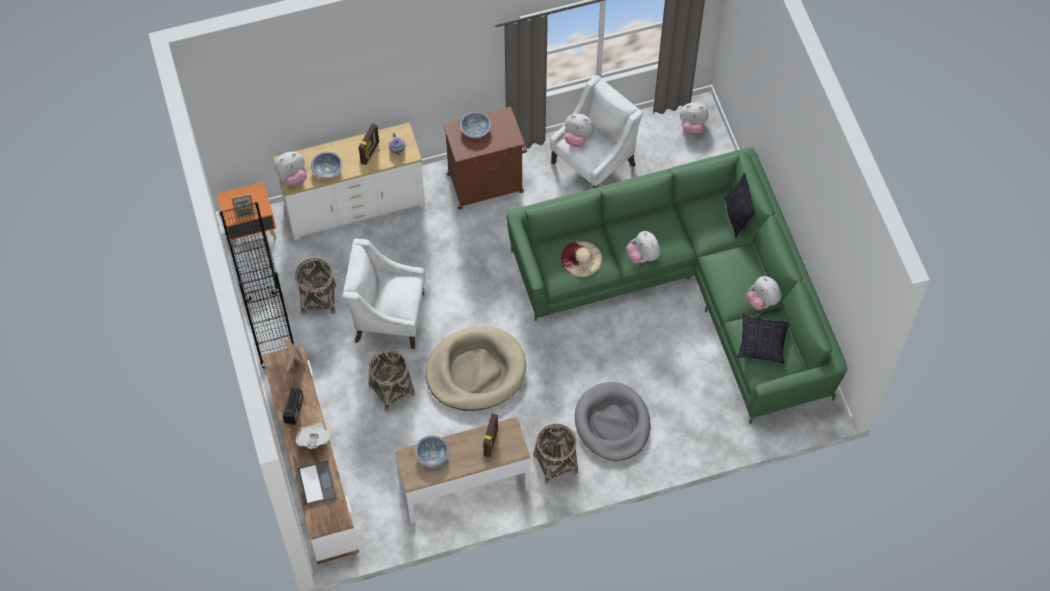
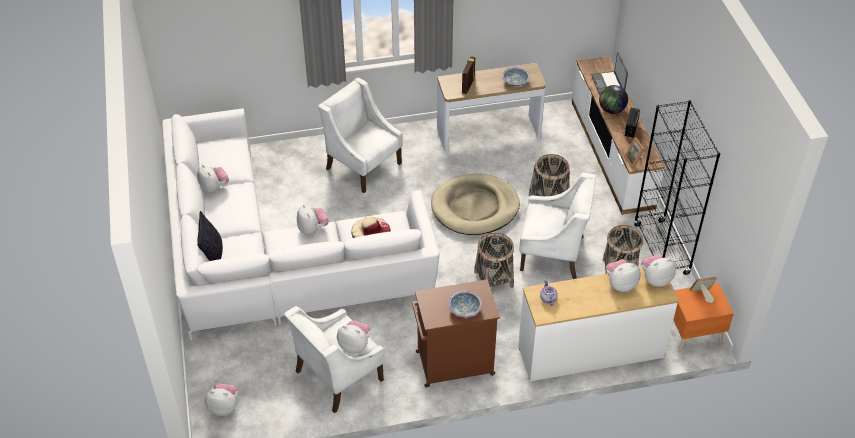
camera: 175 degrees left, 15 degrees down
newspaper [295,422,331,449] -> globe [599,85,628,114]
bowl [311,151,343,179] -> plush toy [606,259,641,292]
picture frame [359,123,379,165] -> none
green sofa [506,147,848,424] -> white sofa [162,108,440,340]
basket [533,424,578,484] -> basket moved to [474,233,514,288]
grey dog bed [575,382,651,461] -> white armchair [318,78,403,193]
pillow [737,314,789,364] -> none

